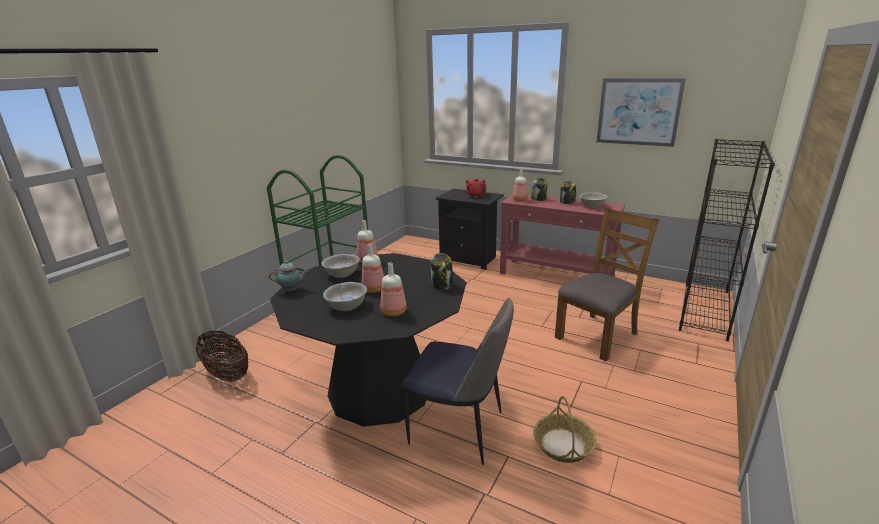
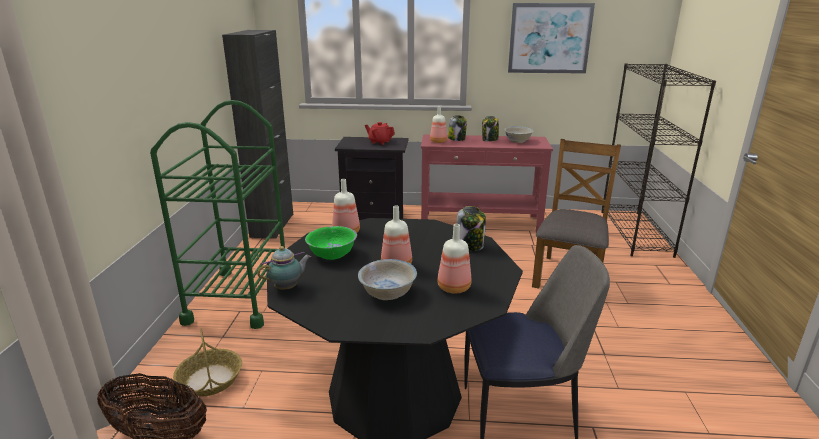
camera: 25 degrees left, 0 degrees up
white bowl [321,254,360,278] -> green bowl [305,226,357,260]
basket [533,396,597,463] -> basket moved to [173,329,242,397]
none -> black cabinet [222,30,293,239]

